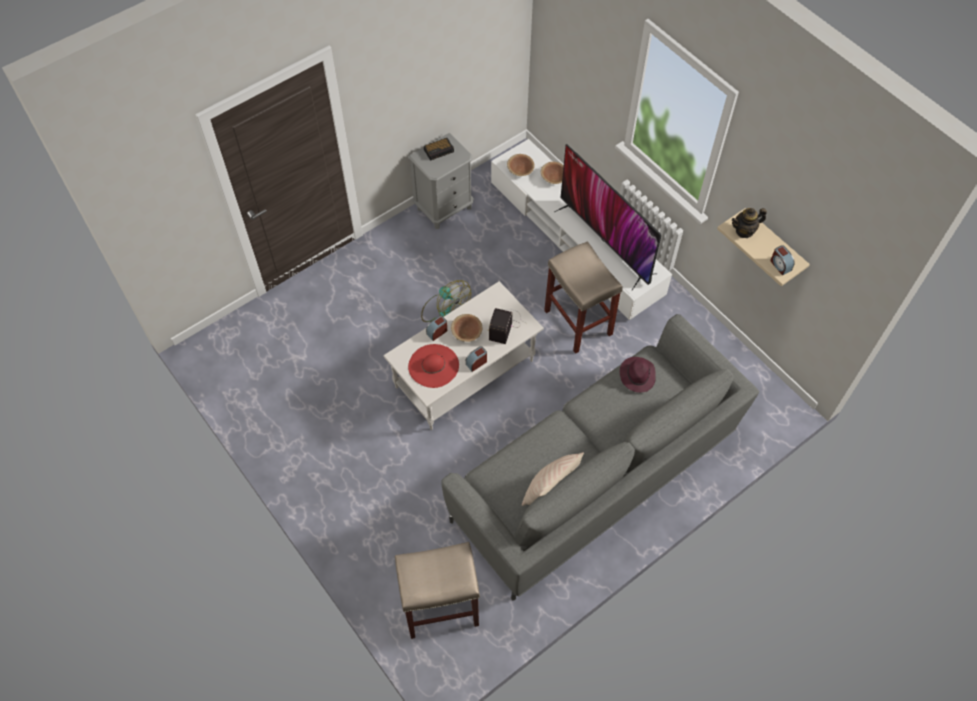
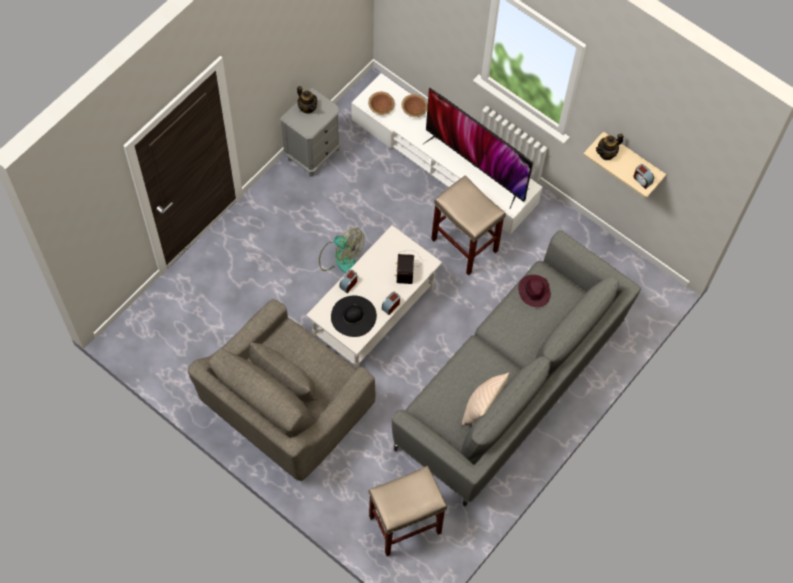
camera: 15 degrees left, 5 degrees up
red hat [408,344,459,388] -> black hat [331,296,377,337]
alarm clock [424,138,454,161] -> teapot [297,86,317,113]
brown bowl [451,314,482,342] -> none
none -> grey armchair [188,299,375,481]

